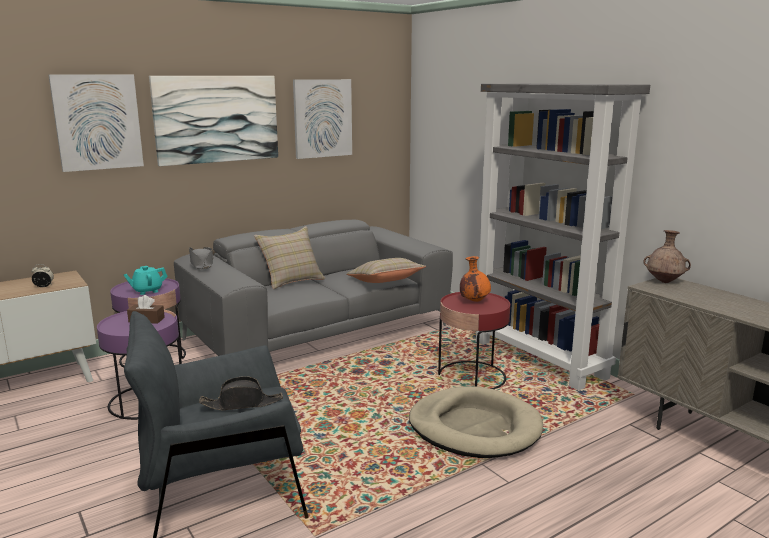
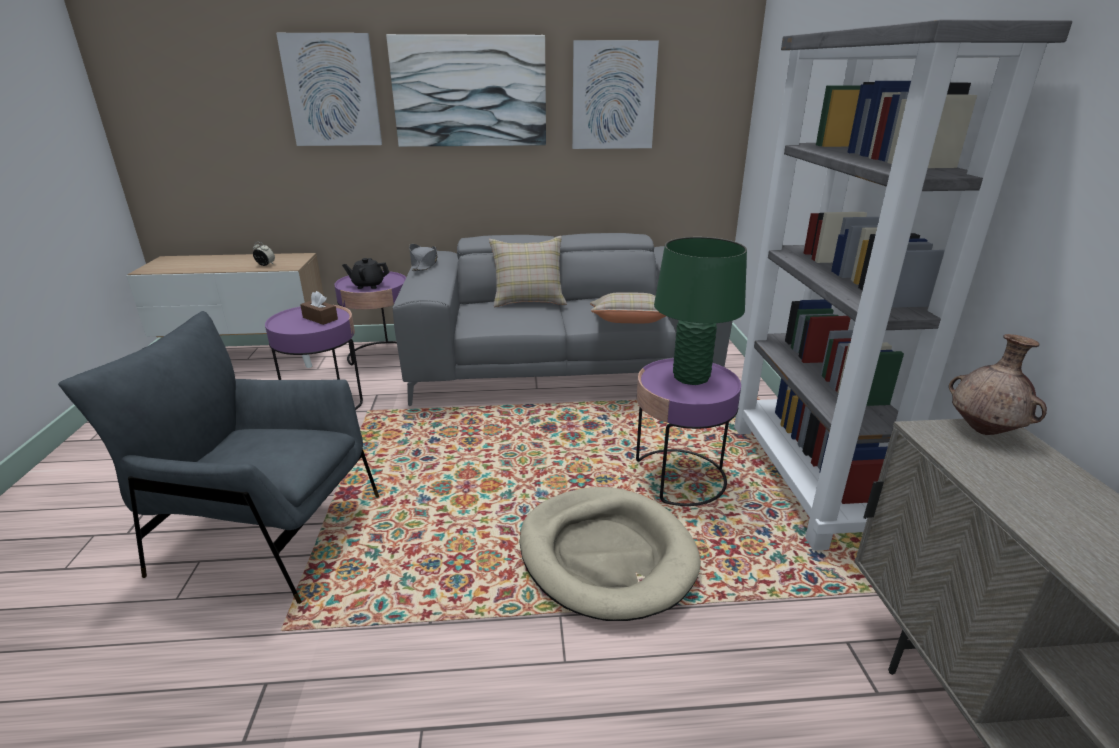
camera: 30 degrees right, 10 degrees up
turquoise teapot [123,266,168,295] -> black teapot [342,258,389,289]
black hat [199,376,283,410] -> none
red side table [438,292,510,389] -> purple side table [636,358,741,506]
orange vase [460,256,491,302] -> green table lamp [654,237,747,385]

